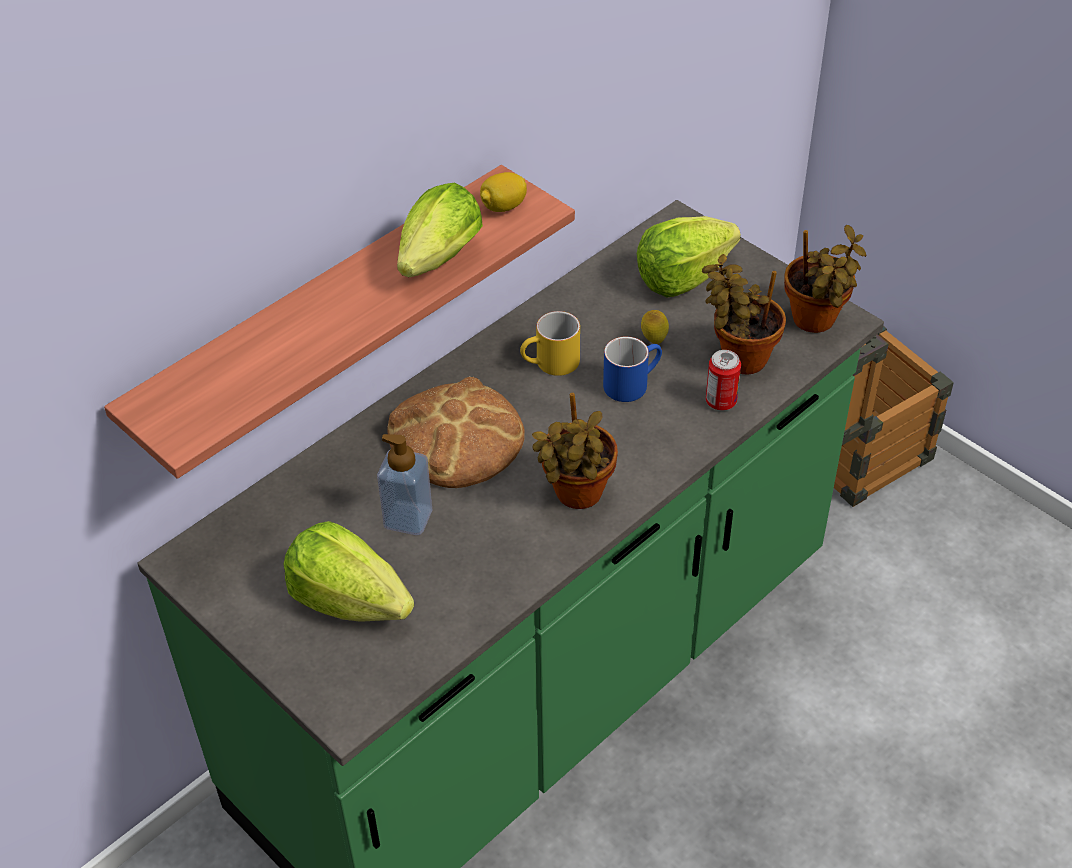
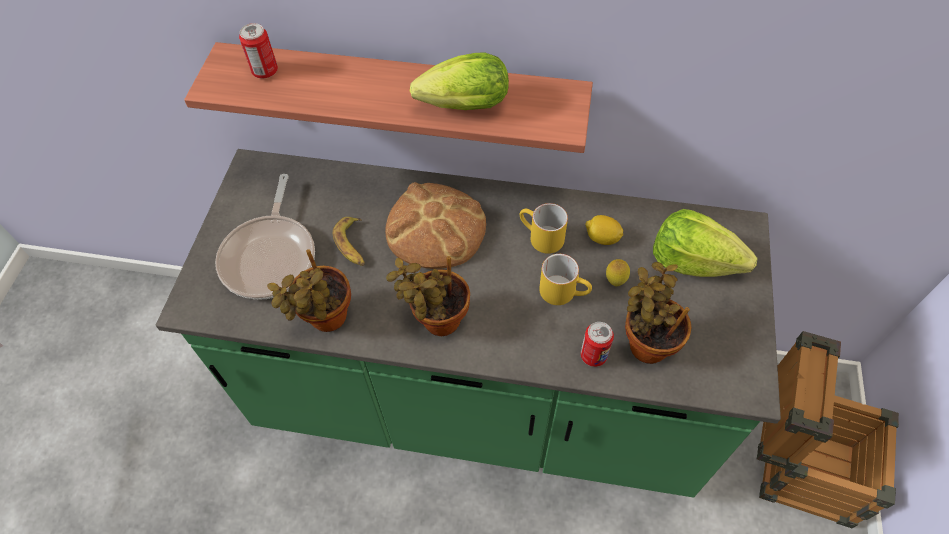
camera: 55 degrees right, 10 degrees up
lettuce [284,521,414,622] -> frying pan [215,174,315,300]
soap dispenser [377,434,432,535] -> banana [333,217,365,266]
lemon [480,172,527,212] -> lemon moved to [585,215,623,245]
blue mug [603,336,662,402] -> yellow mug [539,254,592,305]
potted plant [784,225,867,333] -> potted plant moved to [267,249,351,332]
none -> can [239,23,278,79]

